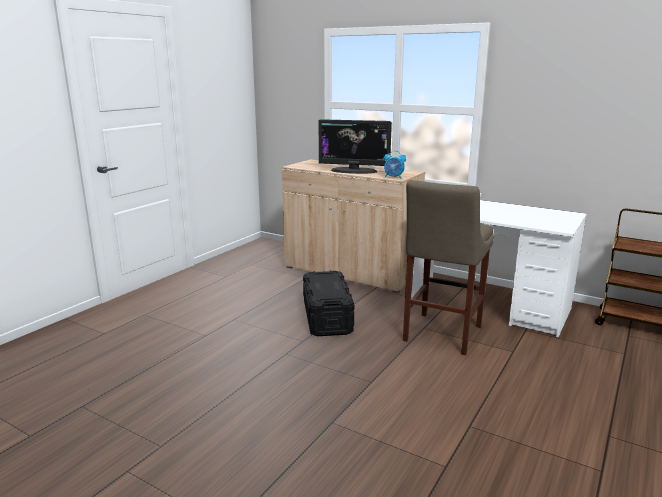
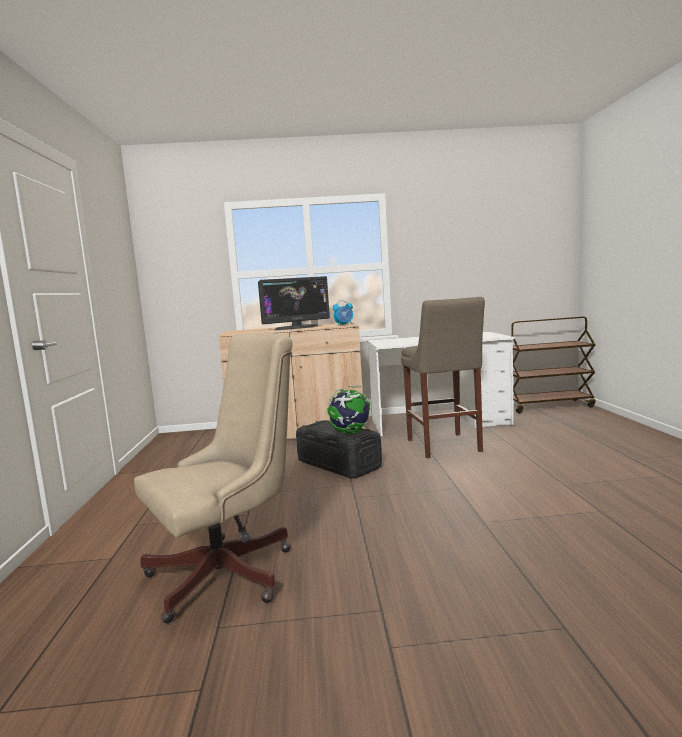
camera: 35 degrees left, 10 degrees down
none -> beige office chair [134,333,293,623]
none -> globe [327,385,372,434]

